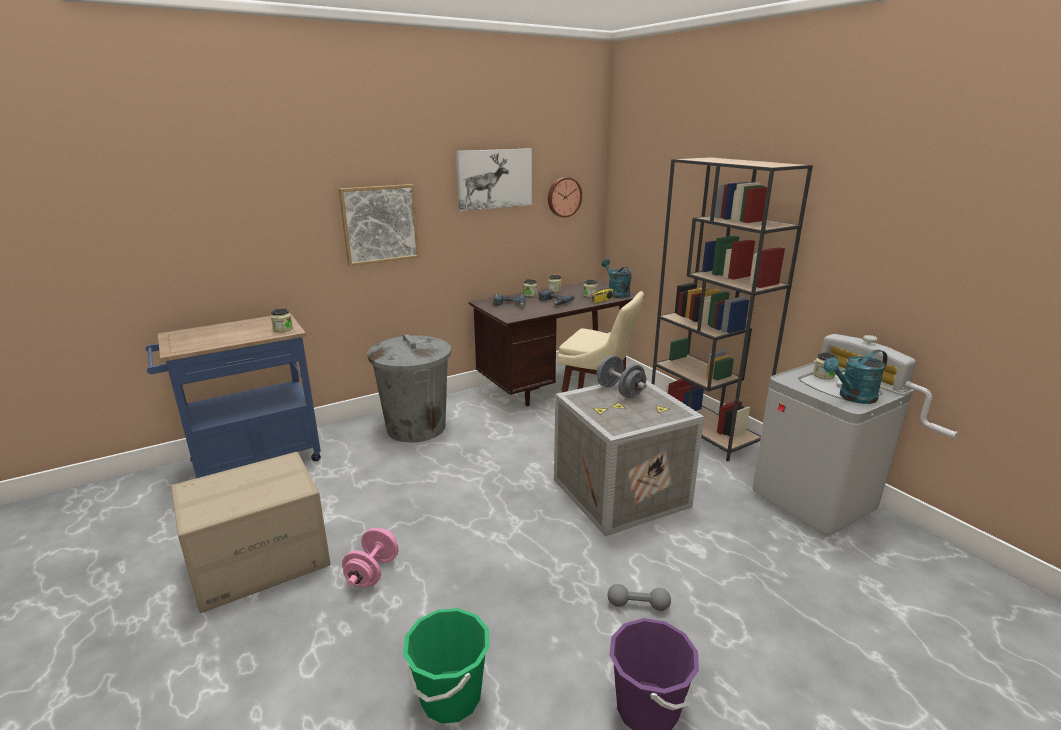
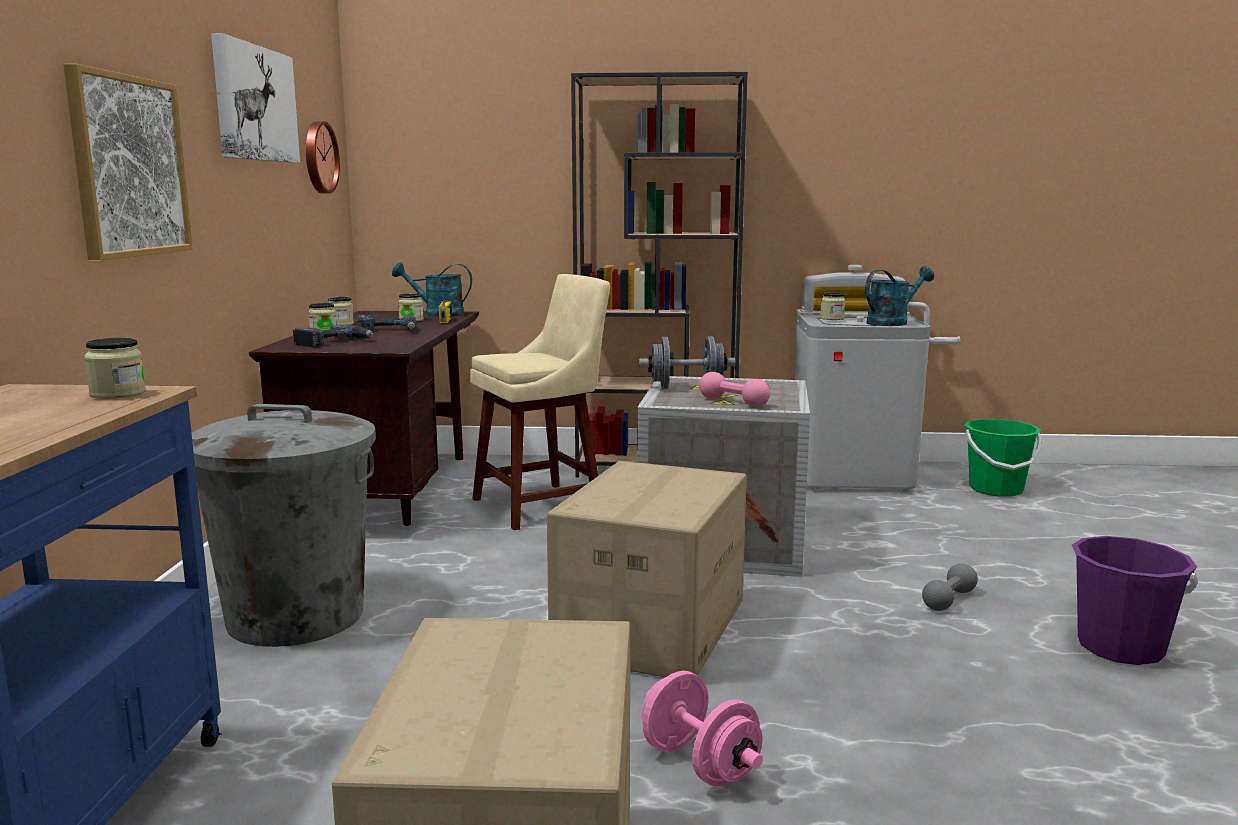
camera: 55 degrees left, 10 degrees down
green bucket [403,608,490,724] -> green bucket moved to [964,419,1042,497]
turquoise watering can [823,350,887,404] -> turquoise watering can turned 135 degrees counterclockwise [865,266,934,326]
none -> cardboard box [547,461,747,677]
none -> pink dumbbell [699,372,770,407]

